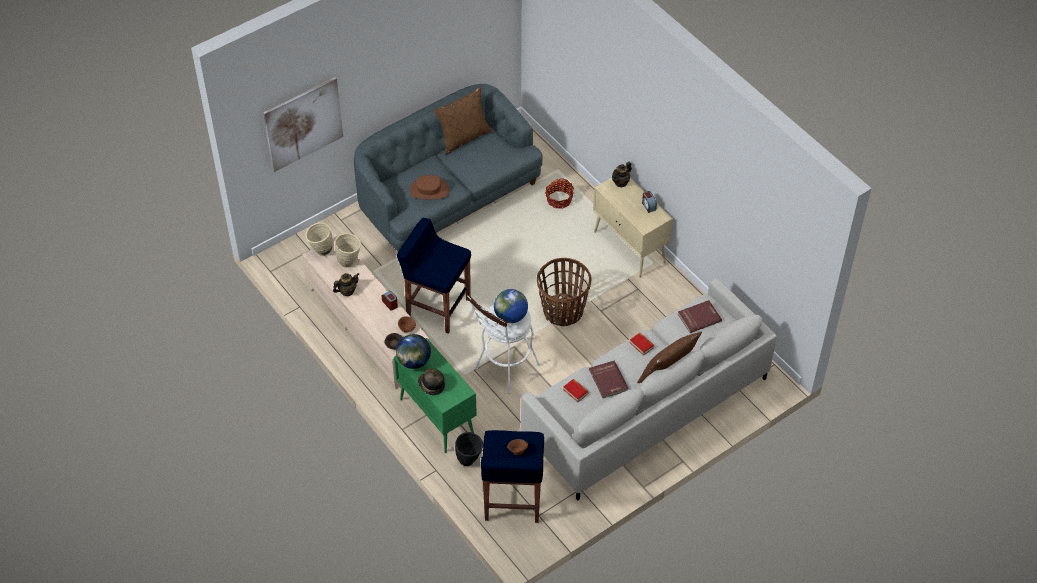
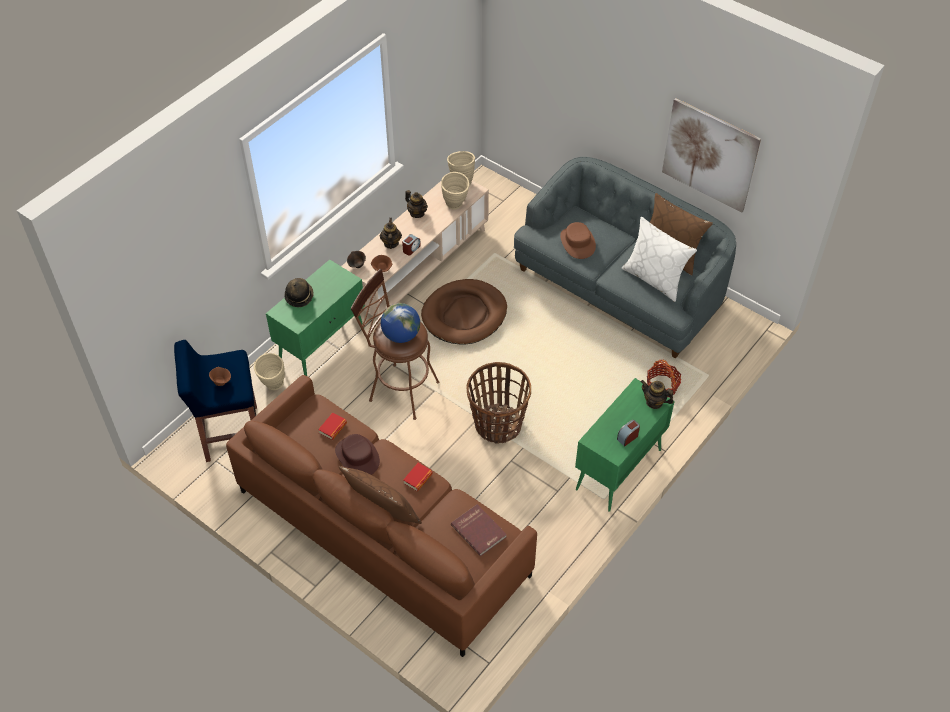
camera: 75 degrees right, 0 degrees up
picture [263,77,343,172] -> picture moved to [662,98,761,213]
globe [396,334,431,369] -> none
blue stool [397,218,471,334] -> brown dog bed [421,279,507,345]
black vase [455,432,483,466] -> beige vase [254,353,285,390]
white stool [467,295,540,394] -> brown stool [351,269,440,420]
grey sofa [521,279,777,501] -> brown sofa [226,375,537,657]
red book [589,360,628,398] -> brown hat [335,434,380,475]
beige cabinet [593,178,673,278] -> green cabinet [575,378,675,512]
none -> teapot [380,218,402,249]
none -> white pillow [622,217,697,302]

